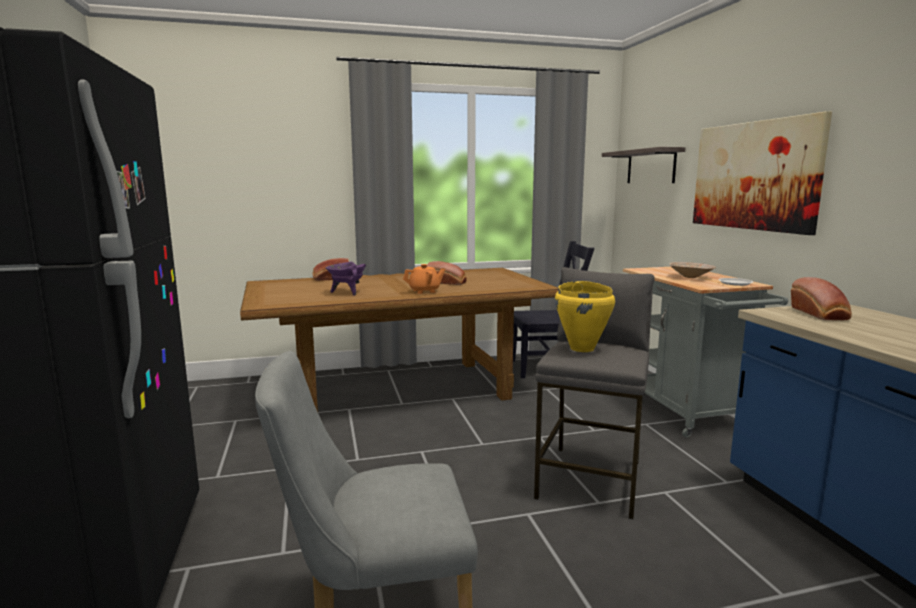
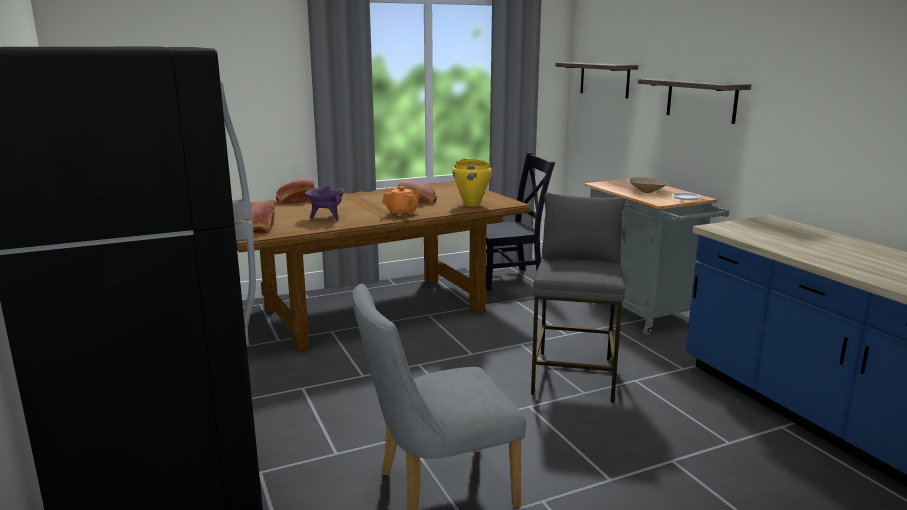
camera: 10 degrees left, 5 degrees up
yellow cooking pot [555,281,615,352] -> yellow cooking pot moved to [453,159,492,207]
picture [693,111,832,235] -> shelf [638,78,751,124]
bread [791,277,852,320] -> bread moved to [248,201,275,234]

